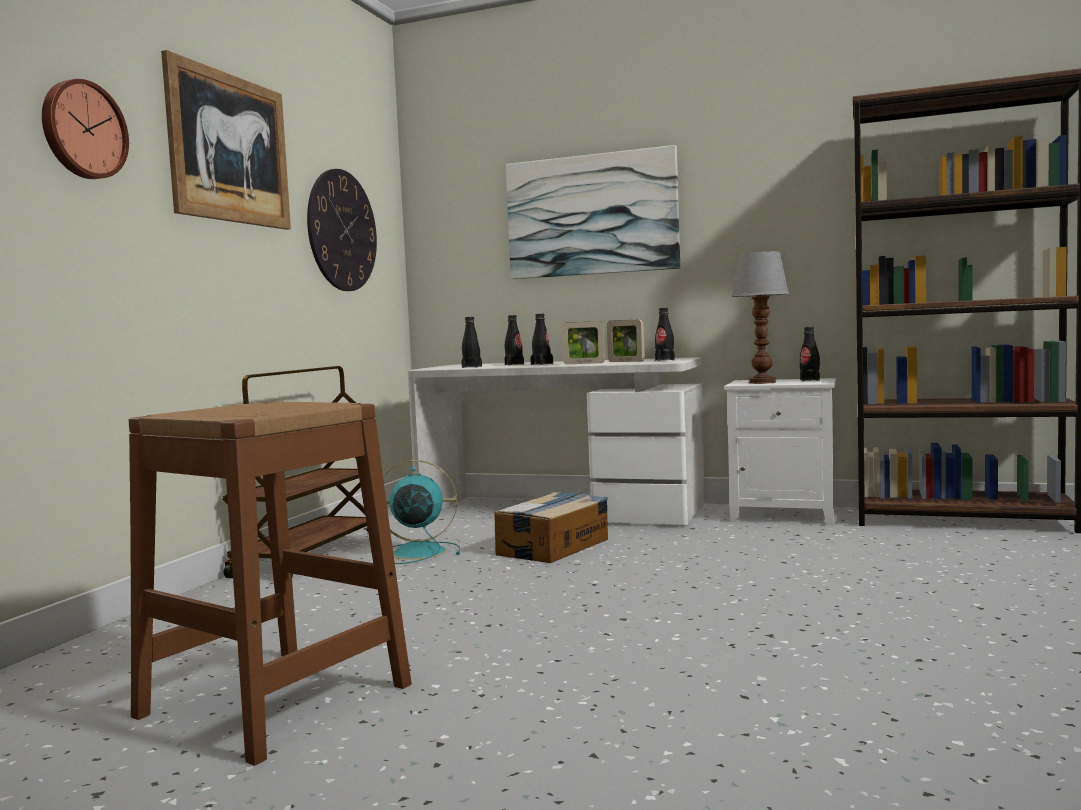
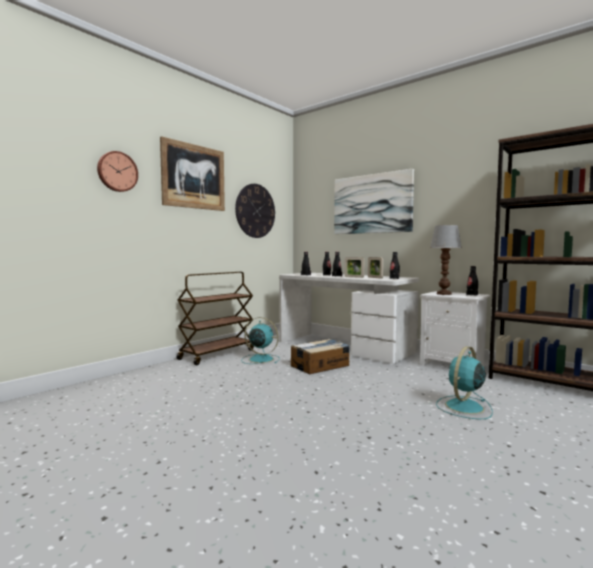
camera: 20 degrees right, 0 degrees up
brown stool [128,402,412,766] -> none
none -> turquoise fan [436,346,493,419]

